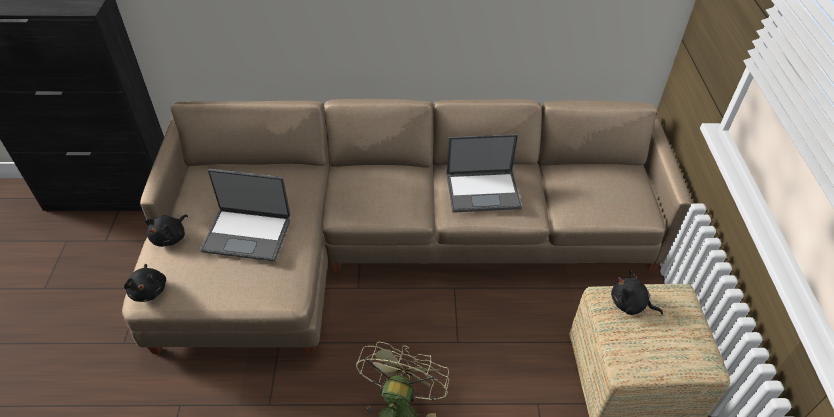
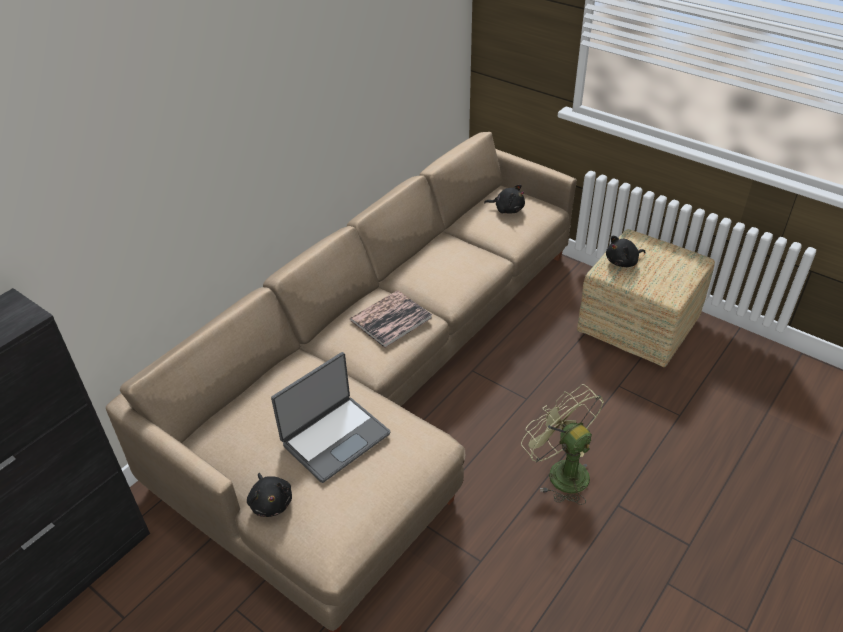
camera: 50 degrees left, 5 degrees down
black plush toy [124,264,166,302] -> black plush toy moved to [484,185,525,214]
laptop [446,134,522,213] -> none
none -> book [350,290,432,348]

